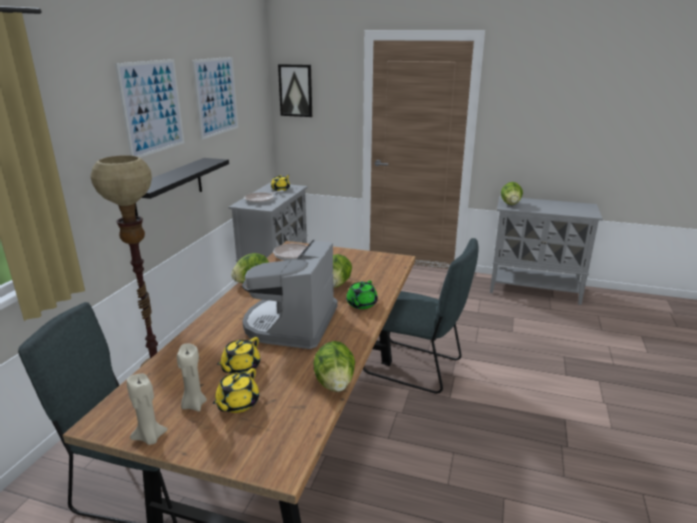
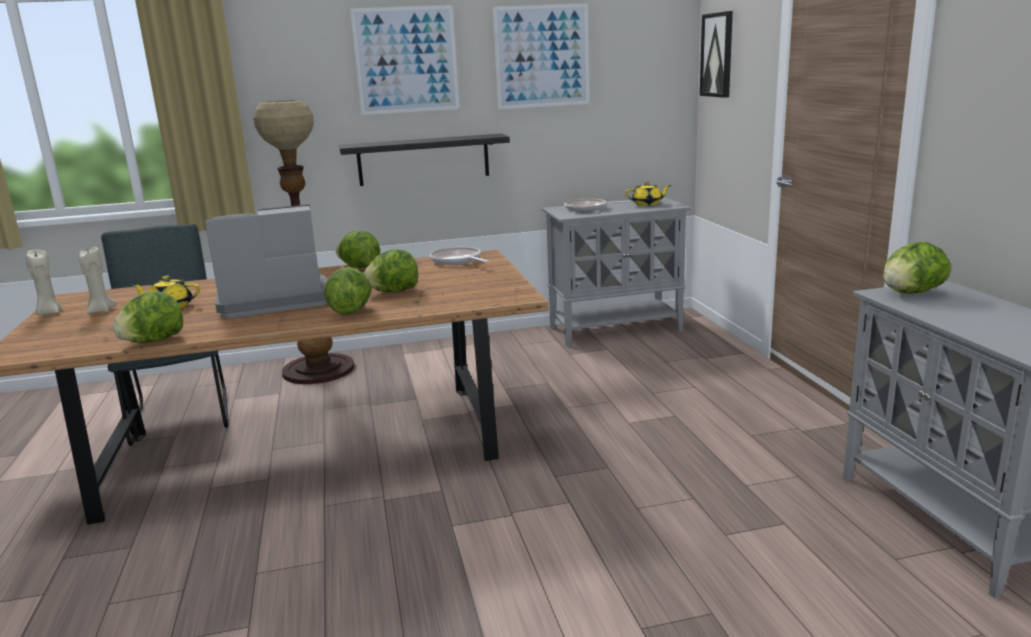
camera: 60 degrees right, 5 degrees down
yellow teapot [213,368,259,413] -> none
green teapot [346,281,378,309] -> lettuce [325,267,371,315]
grey chair [363,238,478,394] -> none

